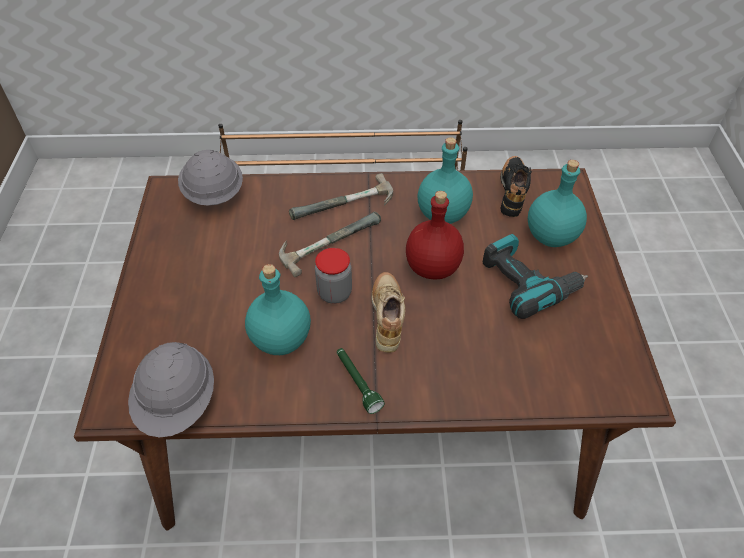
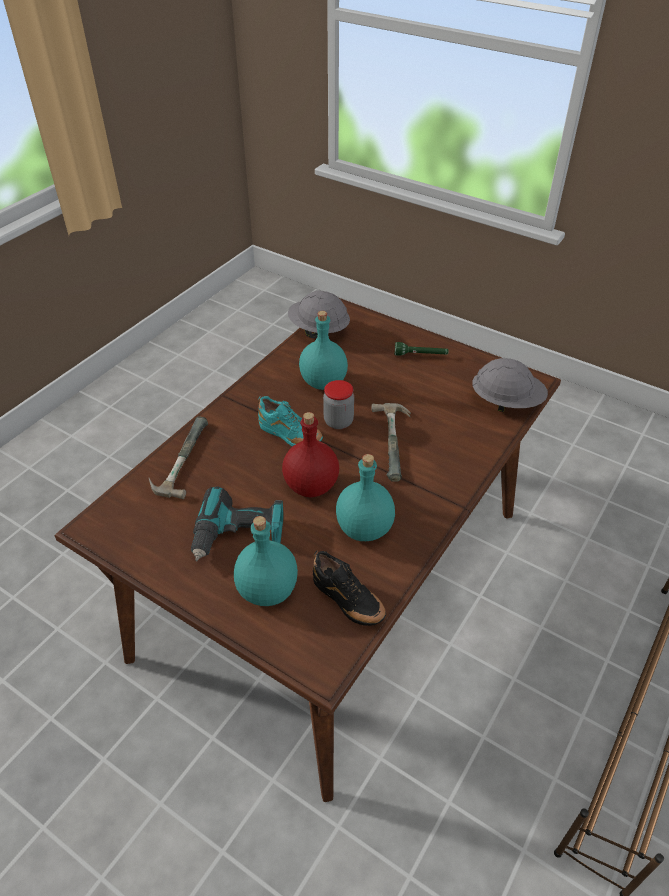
camera: 125 degrees right, 5 degrees down
hammer [289,173,393,220] -> hammer moved to [149,416,208,499]
green flashlight [337,348,385,414] -> green flashlight moved to [395,342,448,356]
beige shoe [371,272,405,353] -> turquoise shoe [258,396,323,447]

